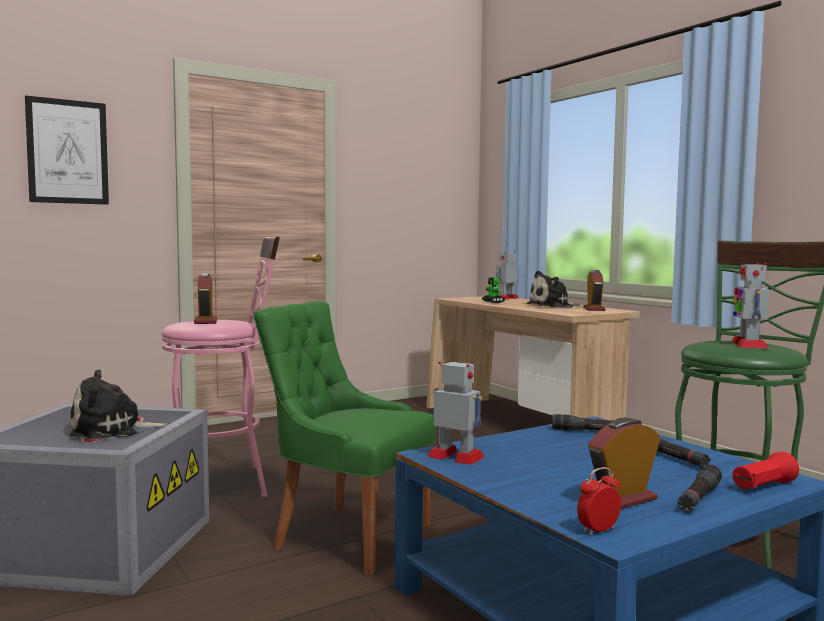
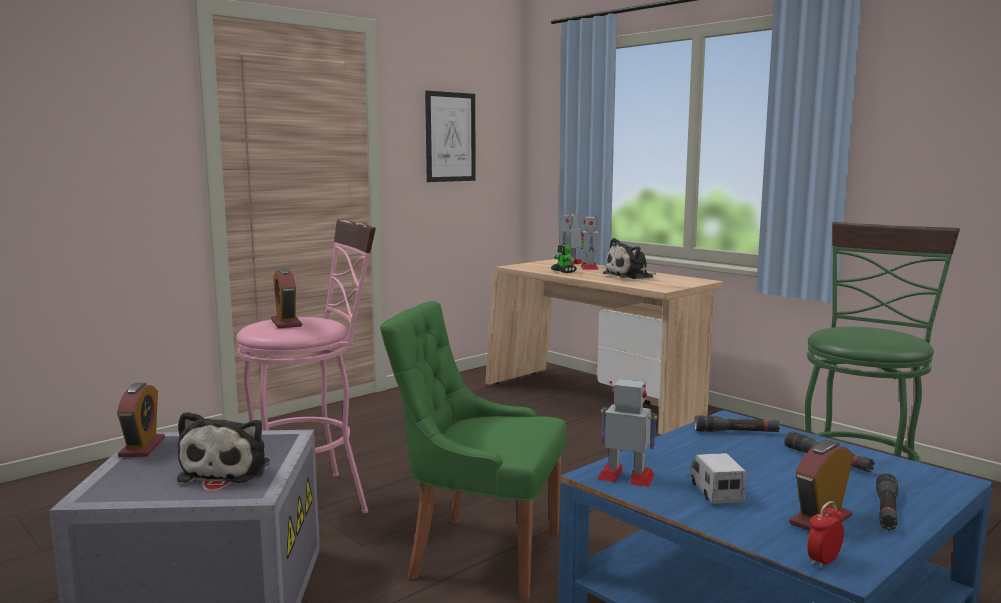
camera: 10 degrees left, 5 degrees up
picture [25,95,109,205] -> picture moved to [425,91,476,182]
plush toy [69,369,168,439] -> plush toy turned 60 degrees counterclockwise [177,412,270,483]
alarm clock [583,270,605,311] -> alarm clock moved to [117,383,165,457]
toy robot [731,262,769,348] -> toy robot moved to [581,215,599,270]
red flashlight [732,452,799,489] -> none
none -> toy truck [689,453,746,504]

